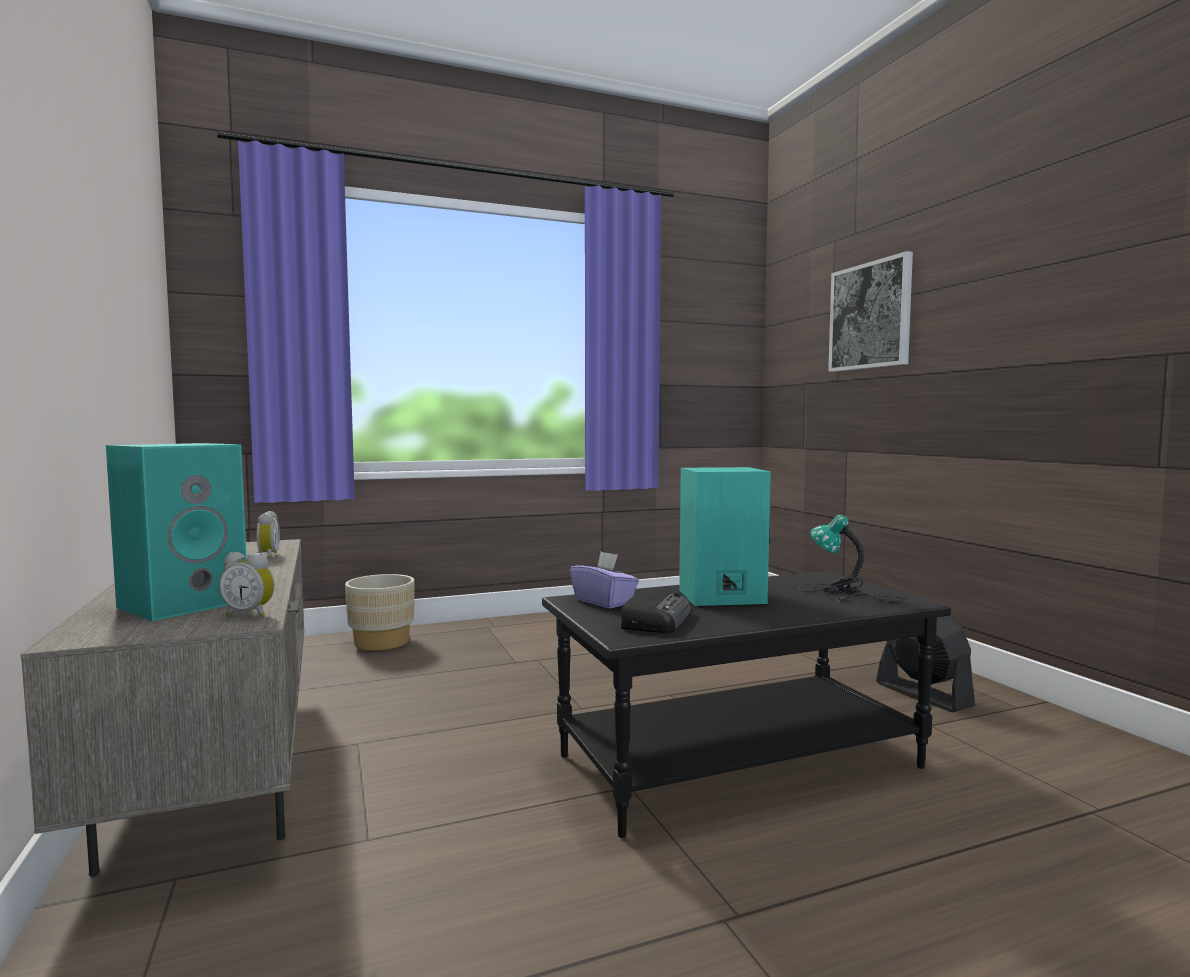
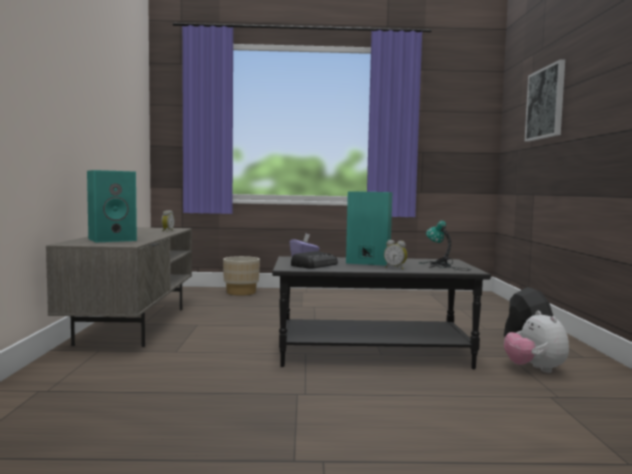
camera: 20 degrees right, 0 degrees up
alarm clock [219,552,275,617] -> alarm clock moved to [384,240,407,269]
none -> plush toy [504,311,569,373]

